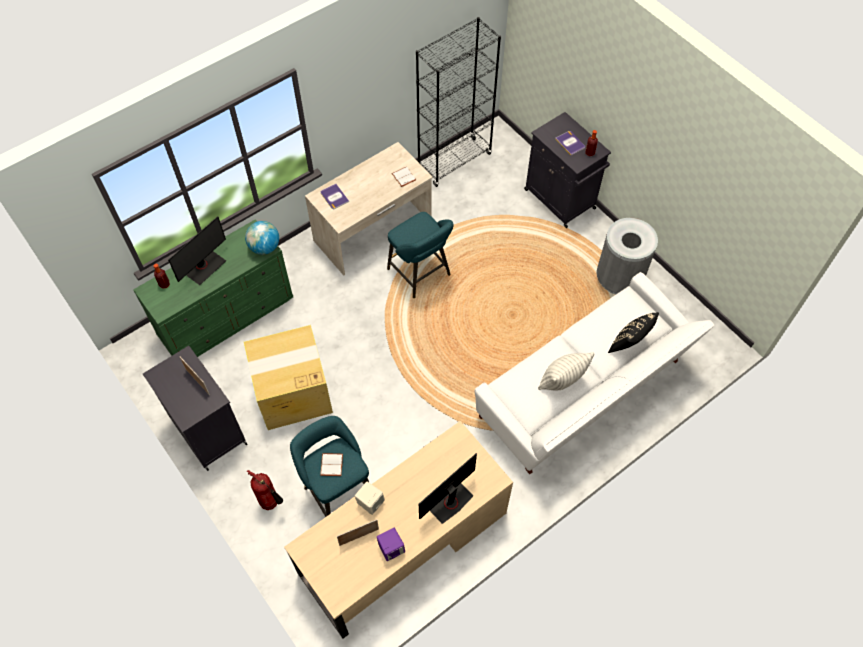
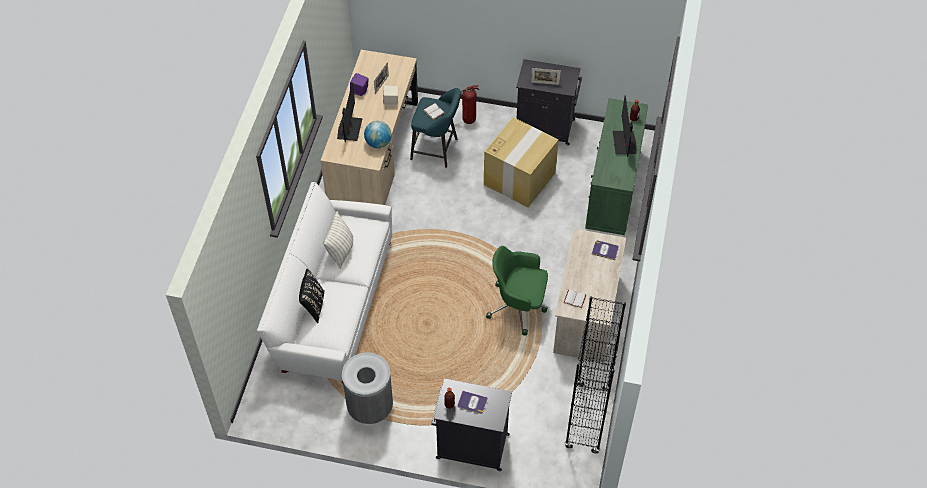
camera: 140 degrees right, 5 degrees down
globe [245,221,279,255] -> globe moved to [364,121,391,148]
turquoise stool [387,212,454,298] -> green office chair [486,246,548,336]

